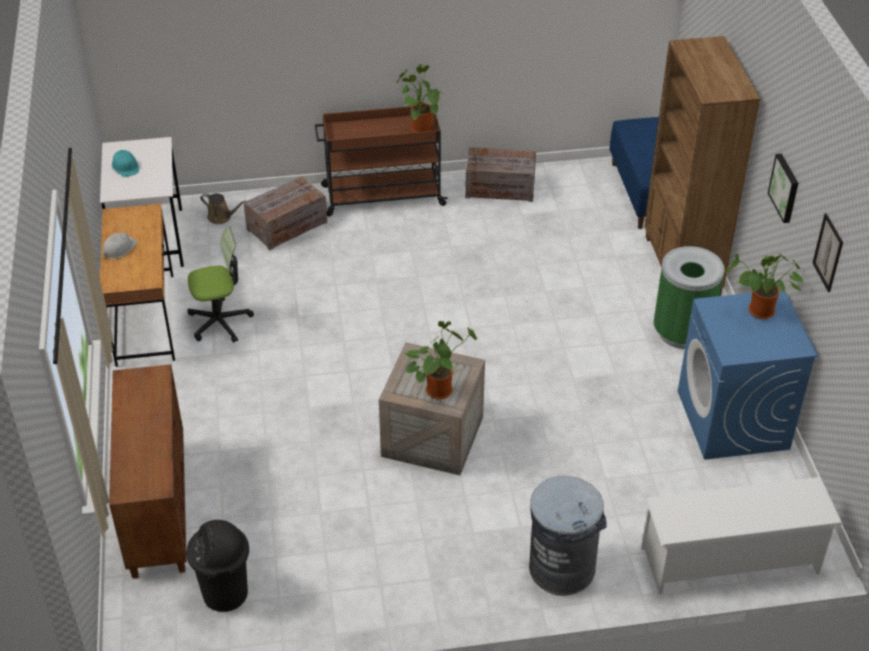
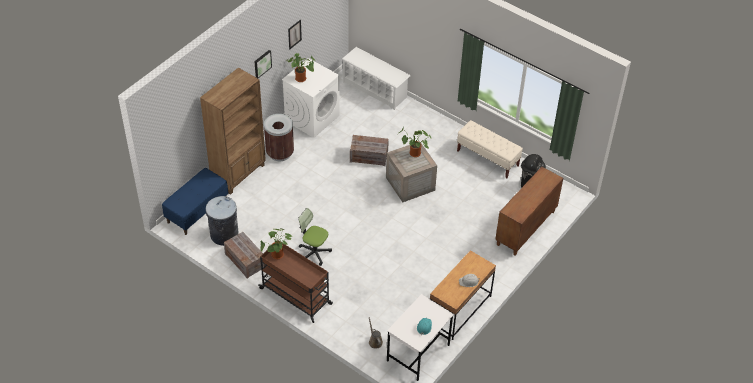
camera: 135 degrees left, 5 degrees up
office chair [188,227,254,343] -> office chair moved to [298,208,332,266]
crate [244,176,328,250] -> crate moved to [350,135,389,166]
grey trash can [529,476,607,596] -> grey trash can moved to [206,196,239,246]
green trash can [654,246,725,349] -> brown trash can [264,114,294,161]
blue washing machine [678,290,818,460] -> white washing machine [282,58,340,138]
none -> beige bench [457,120,523,178]

